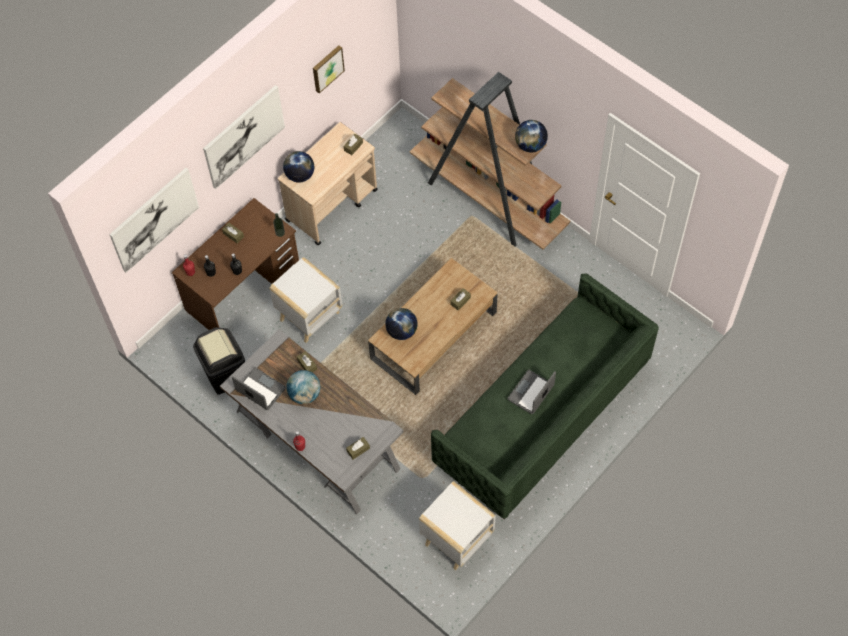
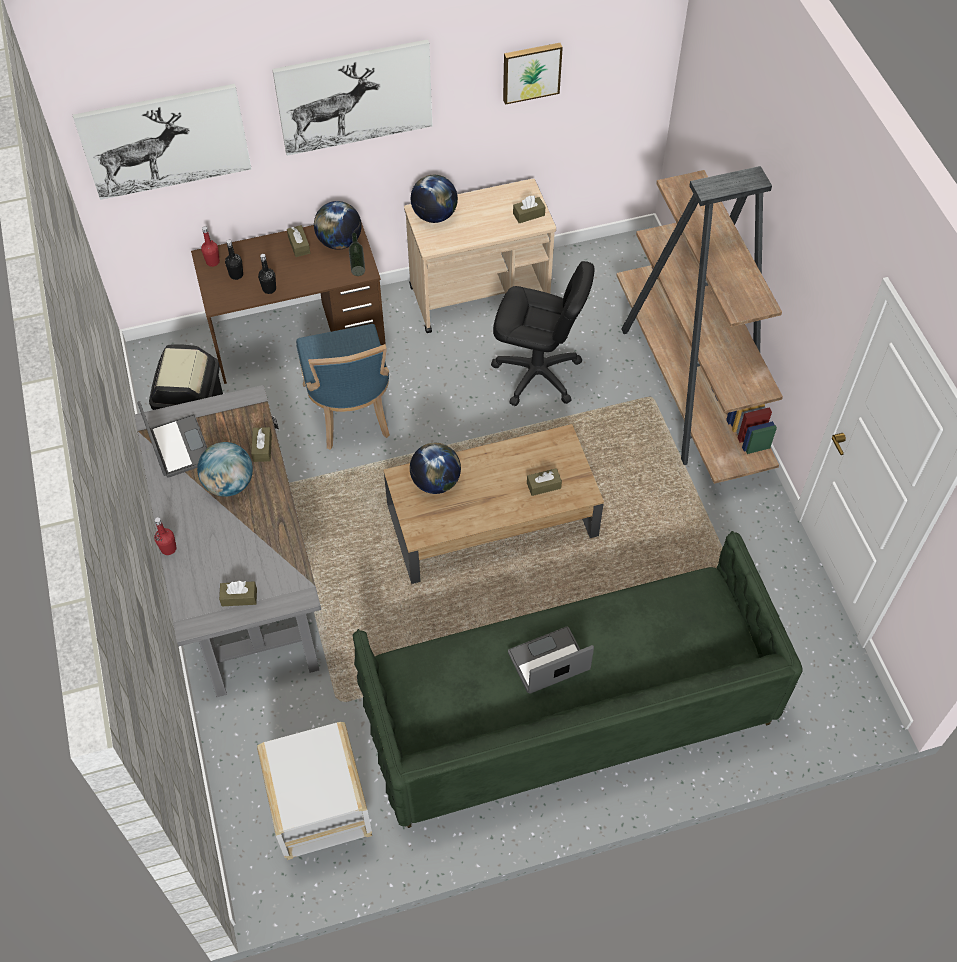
camera: 30 degrees right, 5 degrees down
white side table [270,257,342,343] -> blue chair [296,324,390,450]
globe [515,120,548,153] -> globe moved to [314,201,362,250]
none -> black office chair [491,261,594,406]

